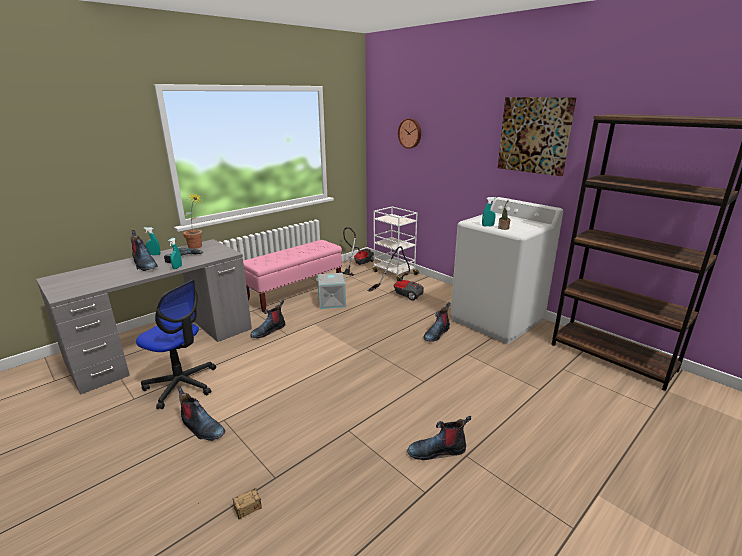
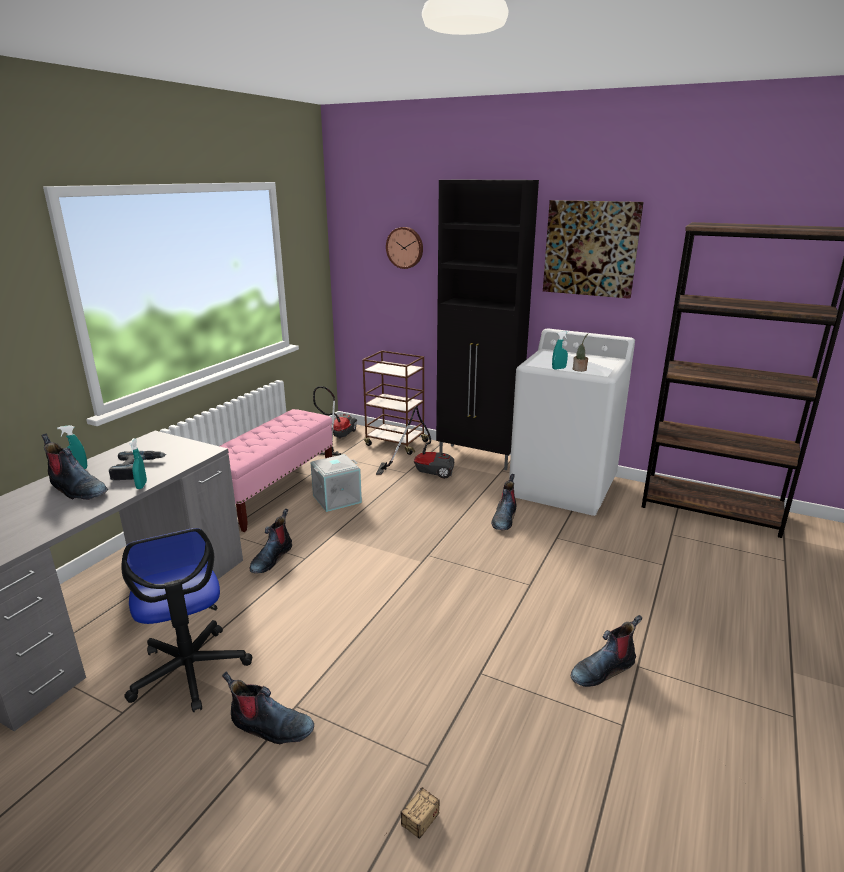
camera: 20 degrees left, 0 degrees up
office chair [136,280,216,409] -> office chair turned 60 degrees clockwise [122,528,252,712]
potted plant [183,193,203,249] -> none
white cart [373,207,419,281] -> brown cart [362,350,429,455]
none -> black cabinet [436,180,539,470]

